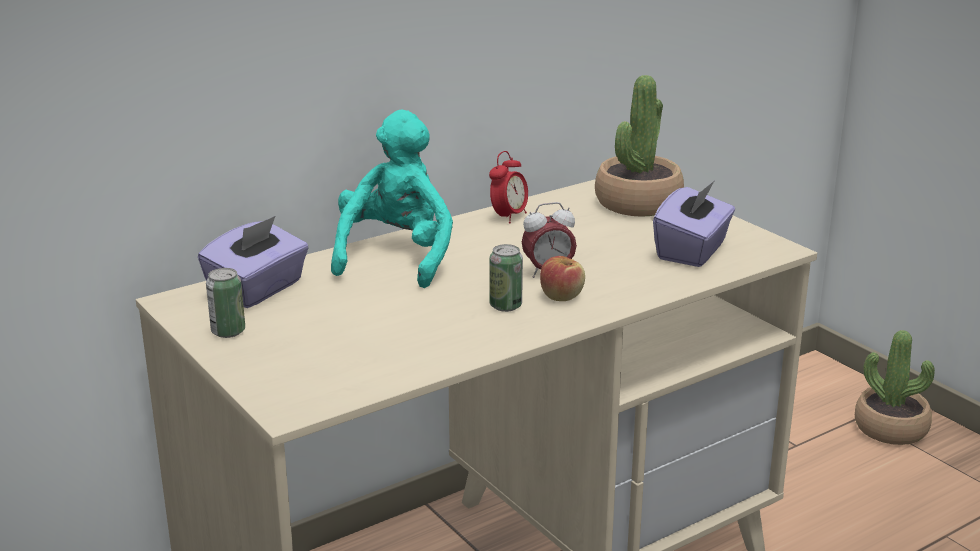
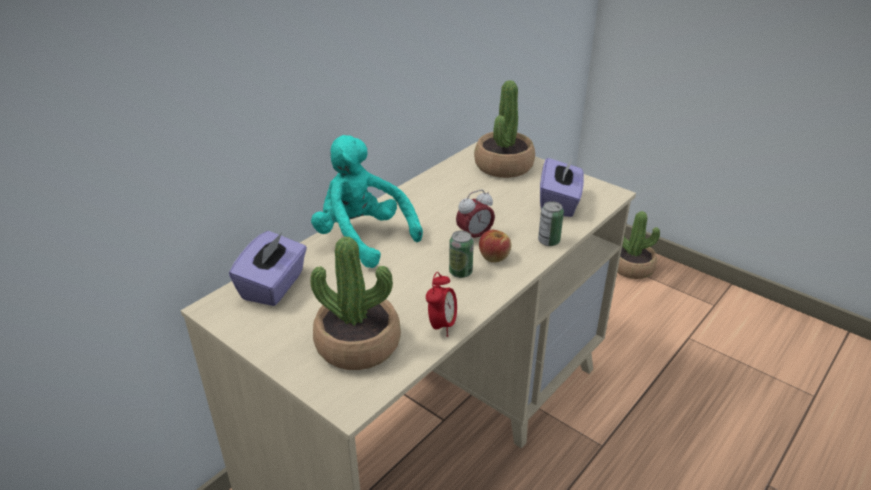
camera: 15 degrees left, 10 degrees up
can [206,268,245,338] -> can moved to [538,201,564,246]
turquoise plush toy [331,110,453,288] -> turquoise plush toy turned 45 degrees counterclockwise [311,135,423,268]
alarm clock [489,151,528,224] -> alarm clock moved to [426,272,457,337]
none -> potted plant [310,236,401,370]

